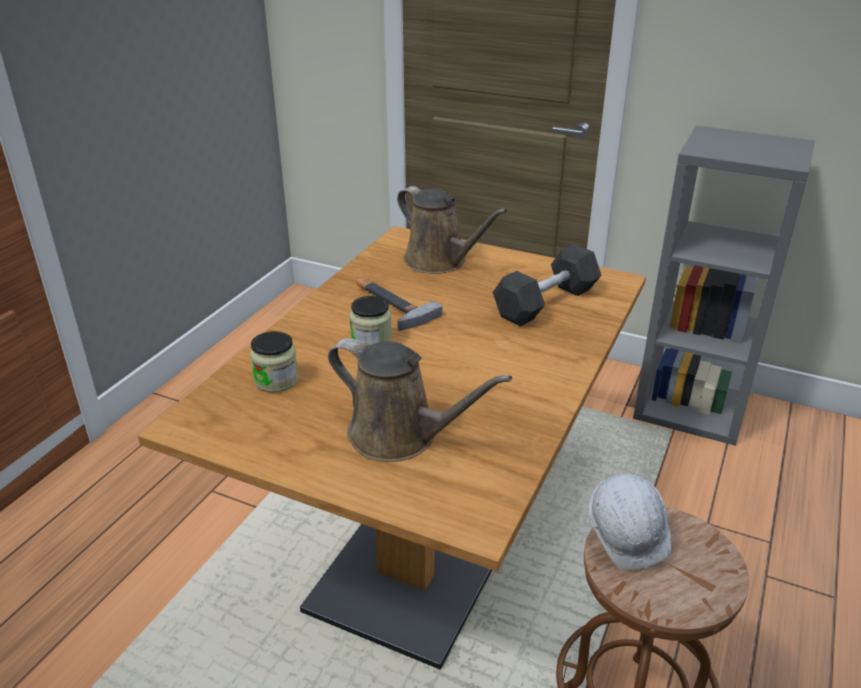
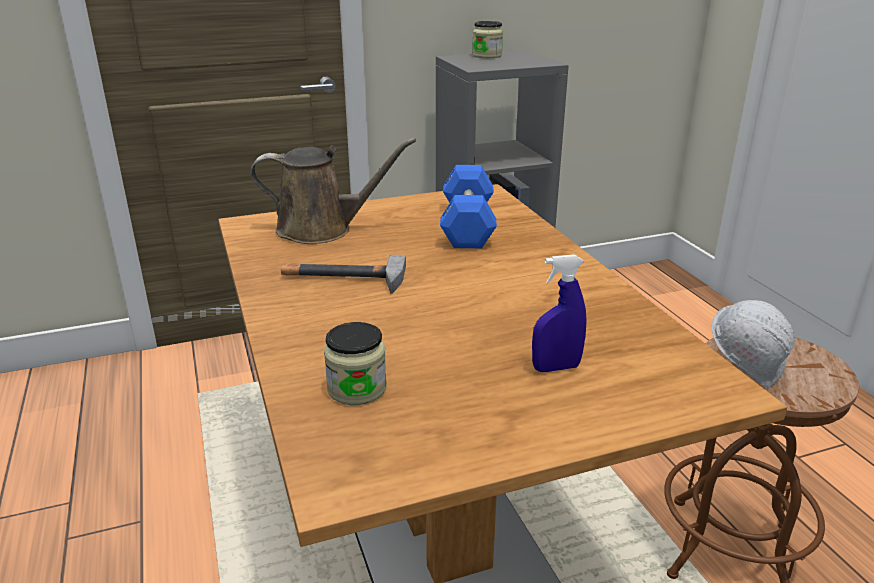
camera: 45 degrees left, 5 degrees down
brown watering can [328,338,512,462] -> blue spray bottle [532,254,587,372]
jar [349,296,392,345] -> jar moved to [472,21,503,58]
black dumbbell [492,244,602,327] -> blue dumbbell [440,165,497,248]

